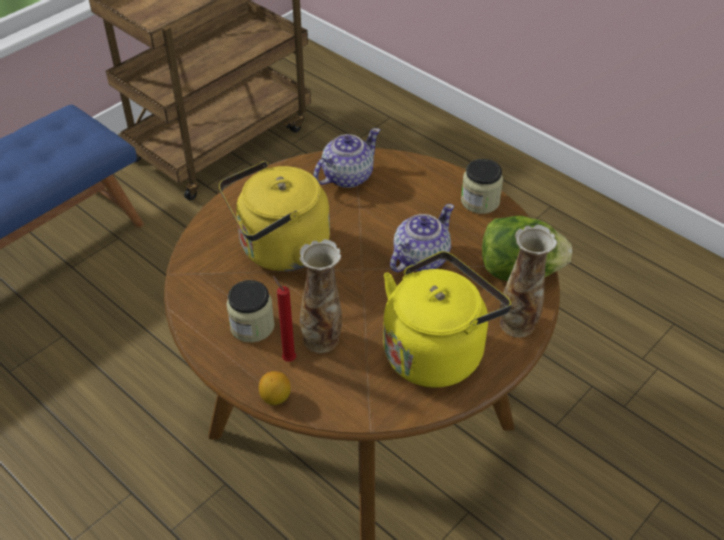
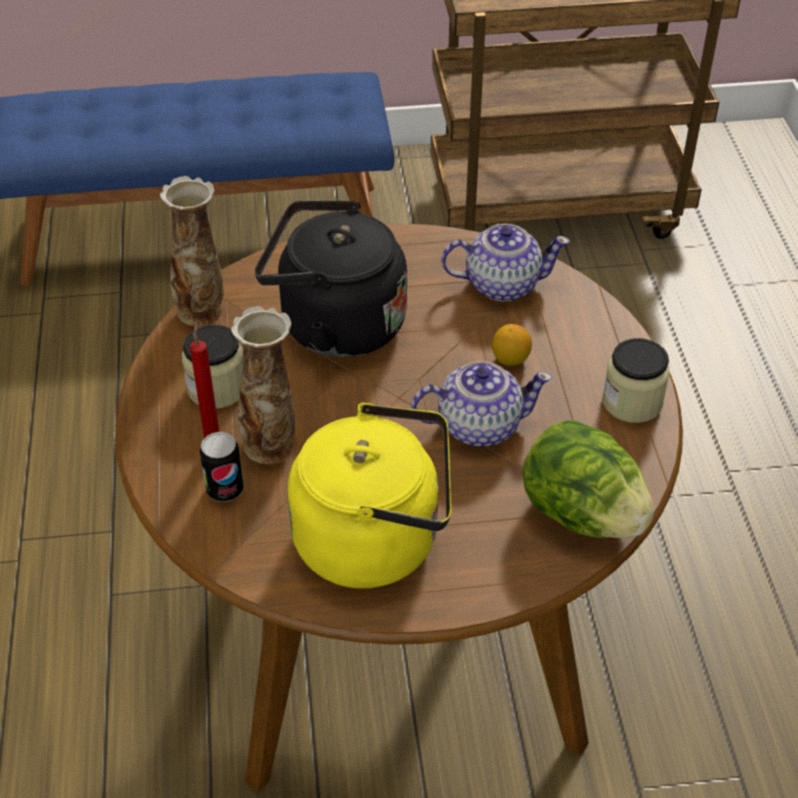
camera: 40 degrees right, 0 degrees up
yellow kettle [219,161,330,271] -> black kettle [255,200,407,358]
lemon [259,371,291,405] -> lemon moved to [492,324,532,366]
vase [500,225,557,338] -> vase moved to [160,176,224,327]
none -> can [199,432,244,502]

